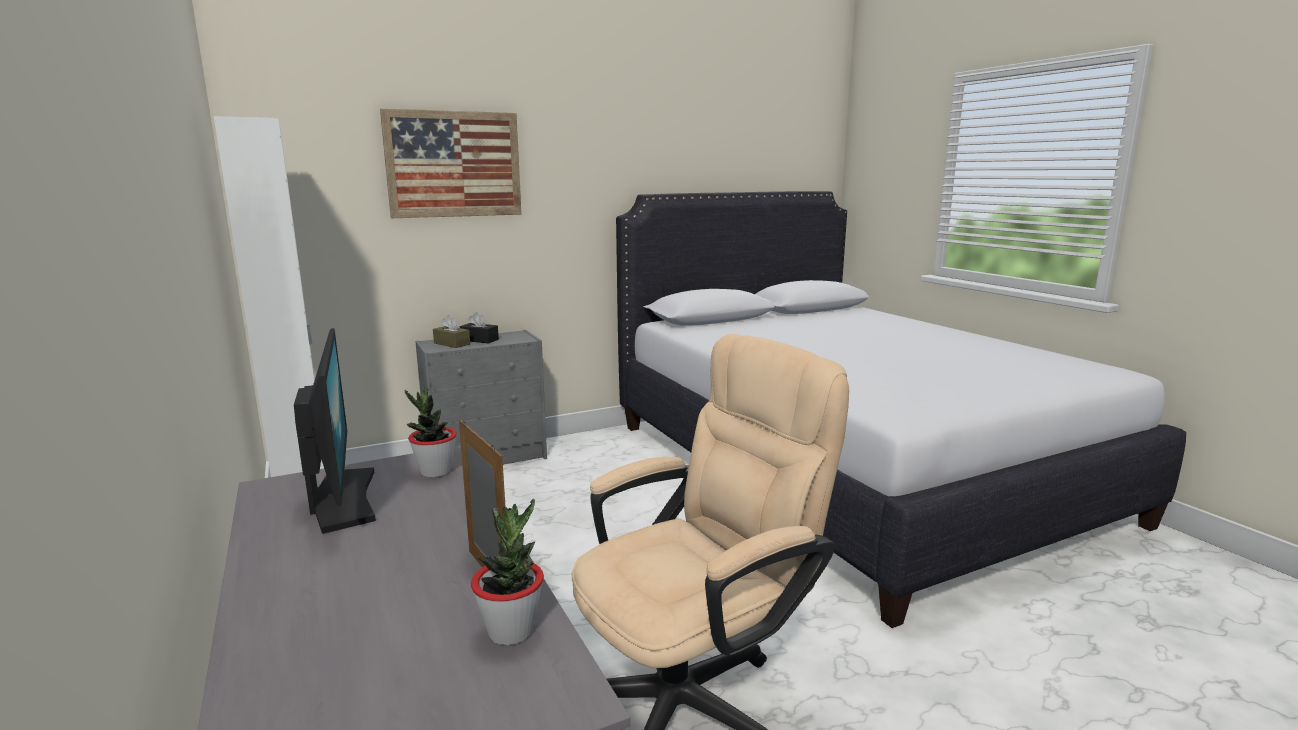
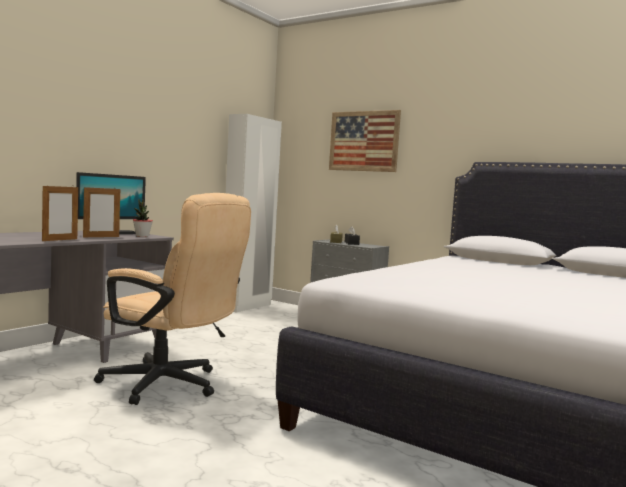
camera: 60 degrees right, 10 degrees down
potted plant [471,499,544,645] -> none
none -> picture frame [83,186,120,237]

